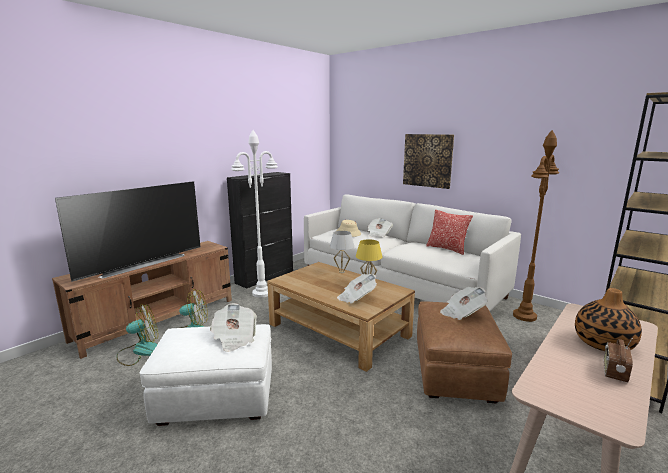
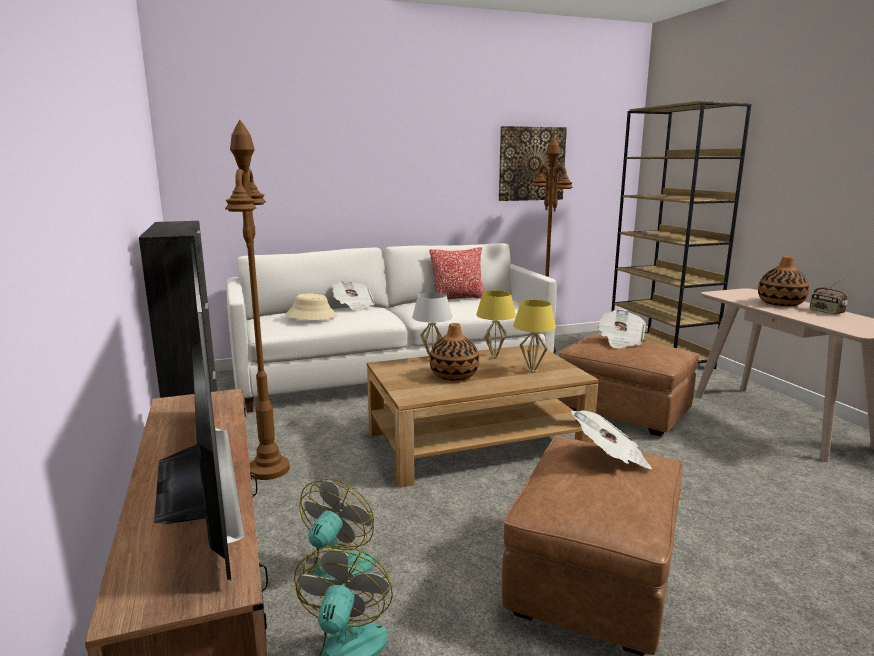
camera: 60 degrees left, 0 degrees up
white ottoman [139,324,272,426] -> brown ottoman [502,437,682,656]
white floor lamp [231,130,278,298] -> brown floor lamp [225,120,290,480]
newspaper [337,274,377,304] -> yellow table lamp [513,300,556,373]
picture [403,134,454,189] -> picture moved to [499,126,567,201]
none -> vase [429,323,479,380]

